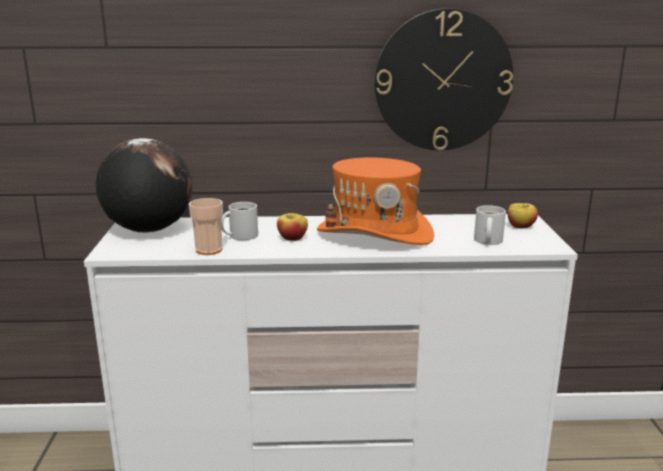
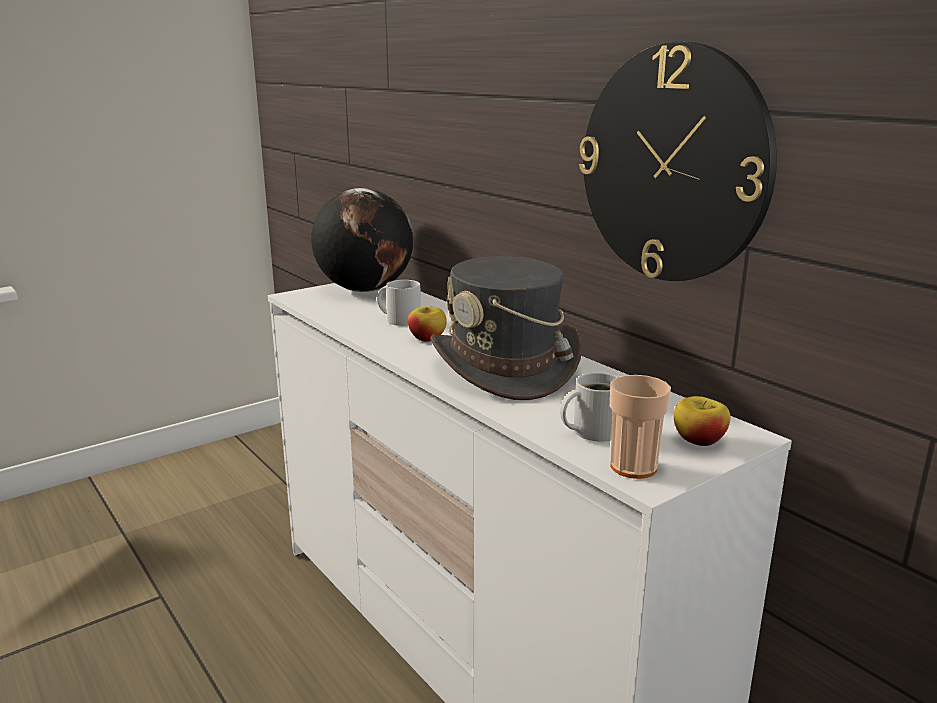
camera: 55 degrees right, 0 degrees up
cup [189,198,223,255] -> cup moved to [610,375,671,479]
orange hat [317,157,434,245] -> grey hat [430,256,582,400]

